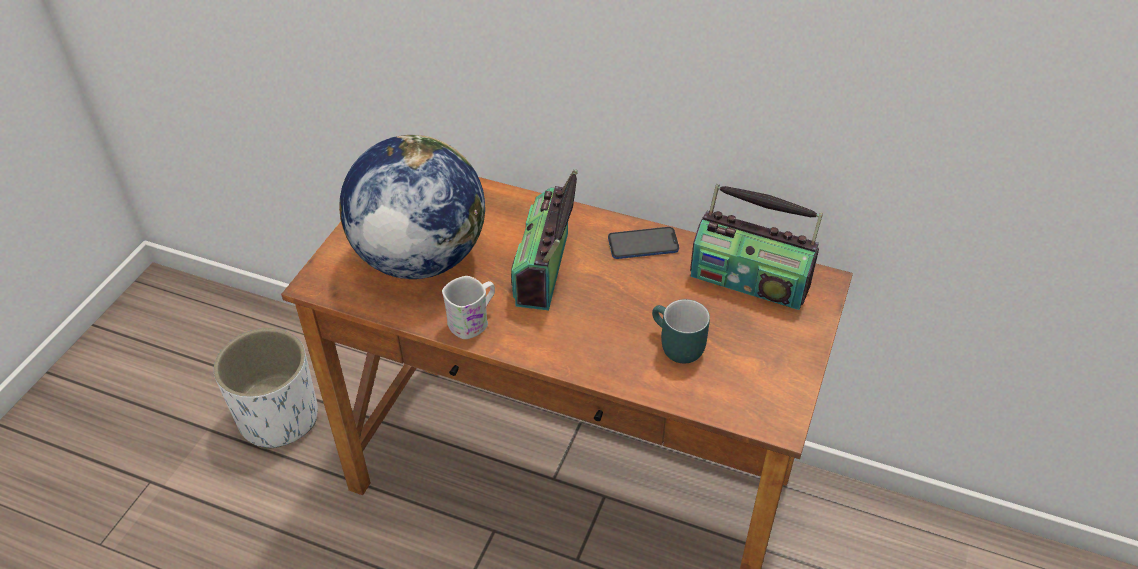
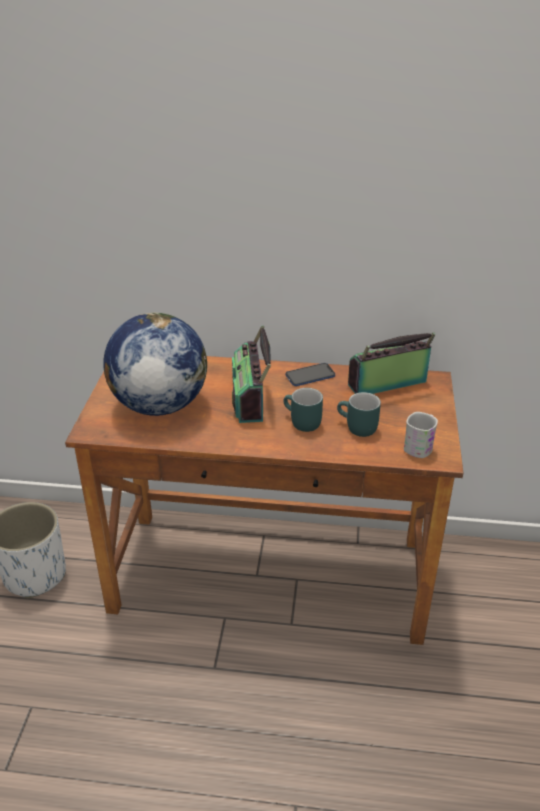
camera: 15 degrees left, 10 degrees down
white mug [442,276,495,339] -> white mug moved to [404,412,438,458]
radio [690,184,823,310] -> radio turned 150 degrees clockwise [348,332,435,394]
none -> turquoise mug [283,388,323,432]

